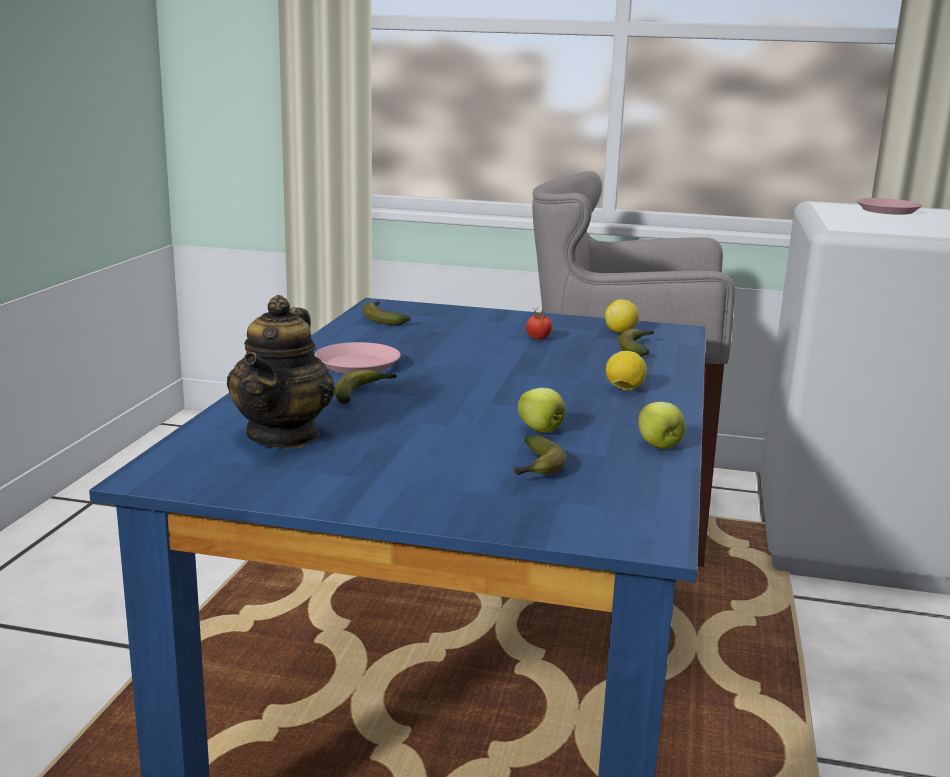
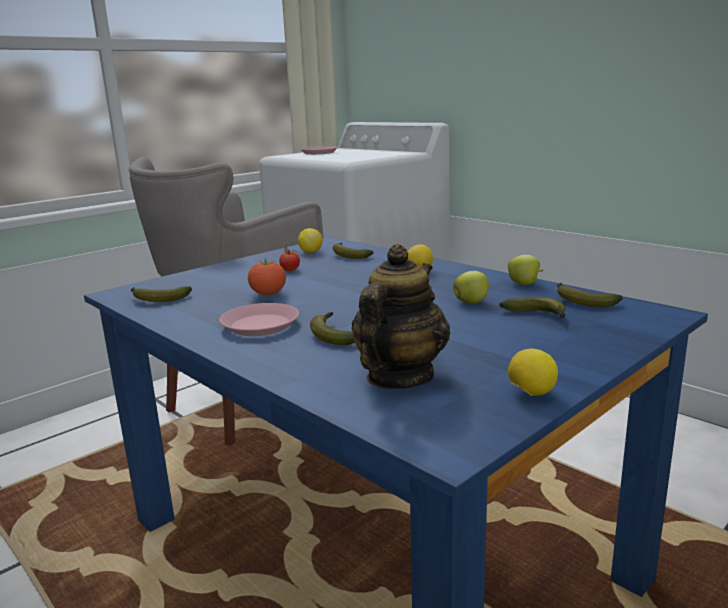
camera: 55 degrees left, 0 degrees up
teapot [226,295,335,449] -> teapot turned 105 degrees counterclockwise [351,244,450,389]
none -> tomato [248,259,286,295]
none -> lemon [508,348,558,396]
none -> banana [557,283,623,307]

